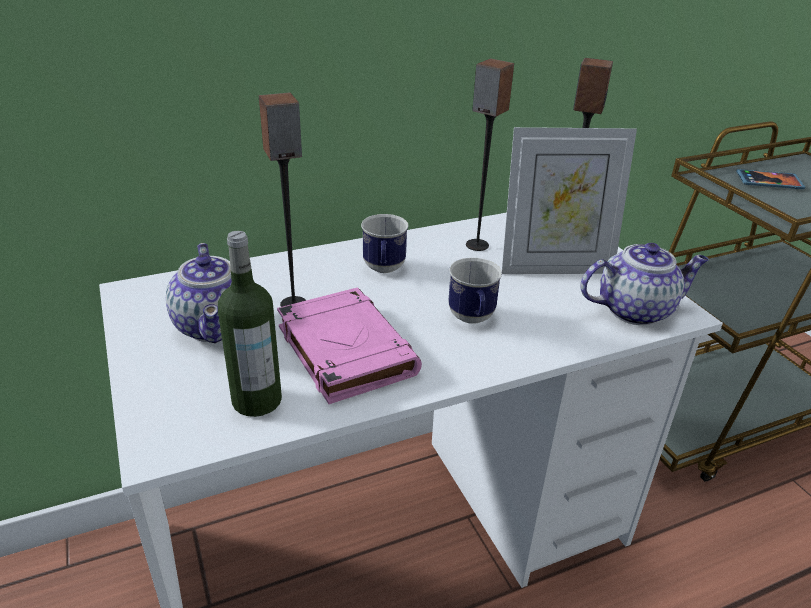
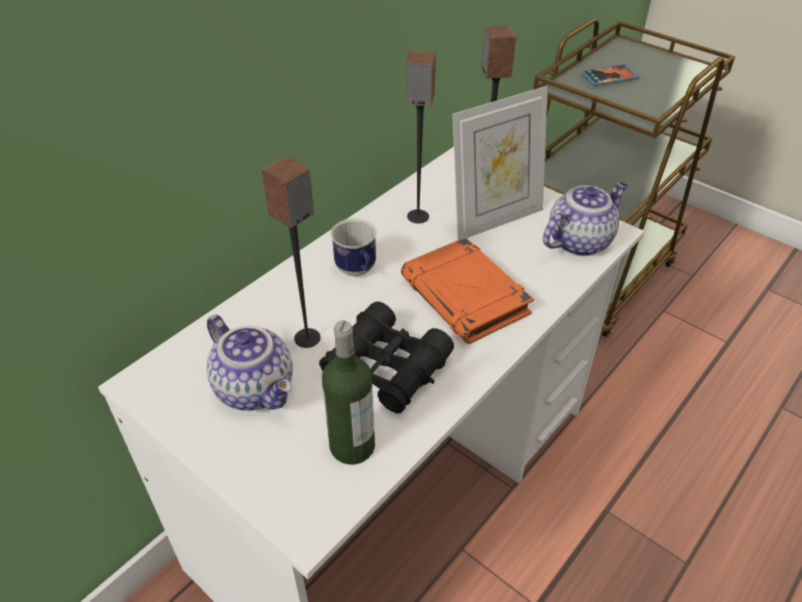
camera: 25 degrees left, 10 degrees up
pink book [277,287,422,404] -> black binoculars [319,301,454,414]
mug [448,258,502,324] -> orange book [401,237,534,344]

